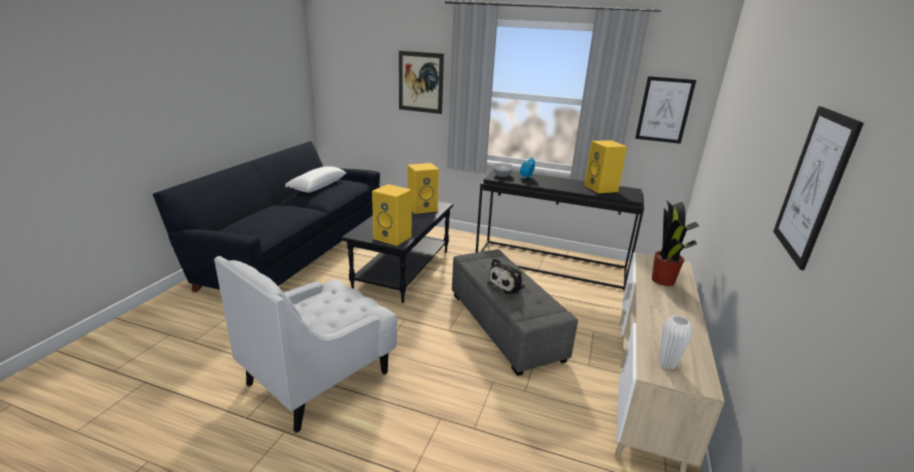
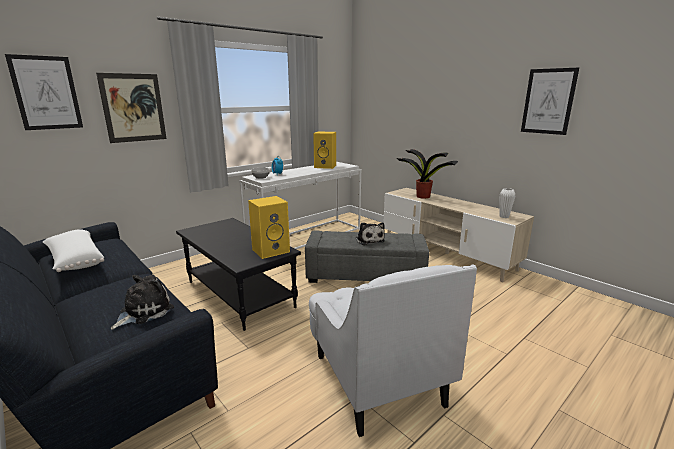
camera: 60 degrees left, 5 degrees down
yellow speaker [407,163,439,214] -> none
black console table [476,170,644,291] -> white console table [239,162,361,249]
picture [635,76,696,144] -> picture moved to [5,54,83,130]
none -> plush toy [111,275,174,330]

